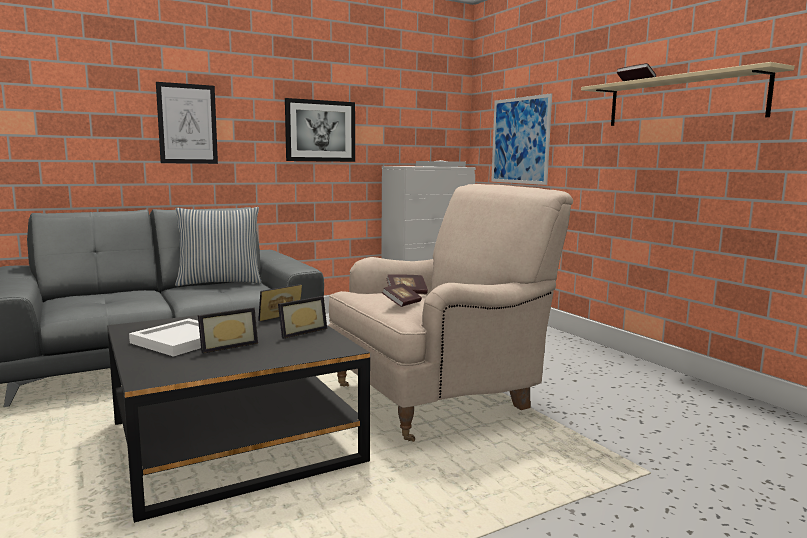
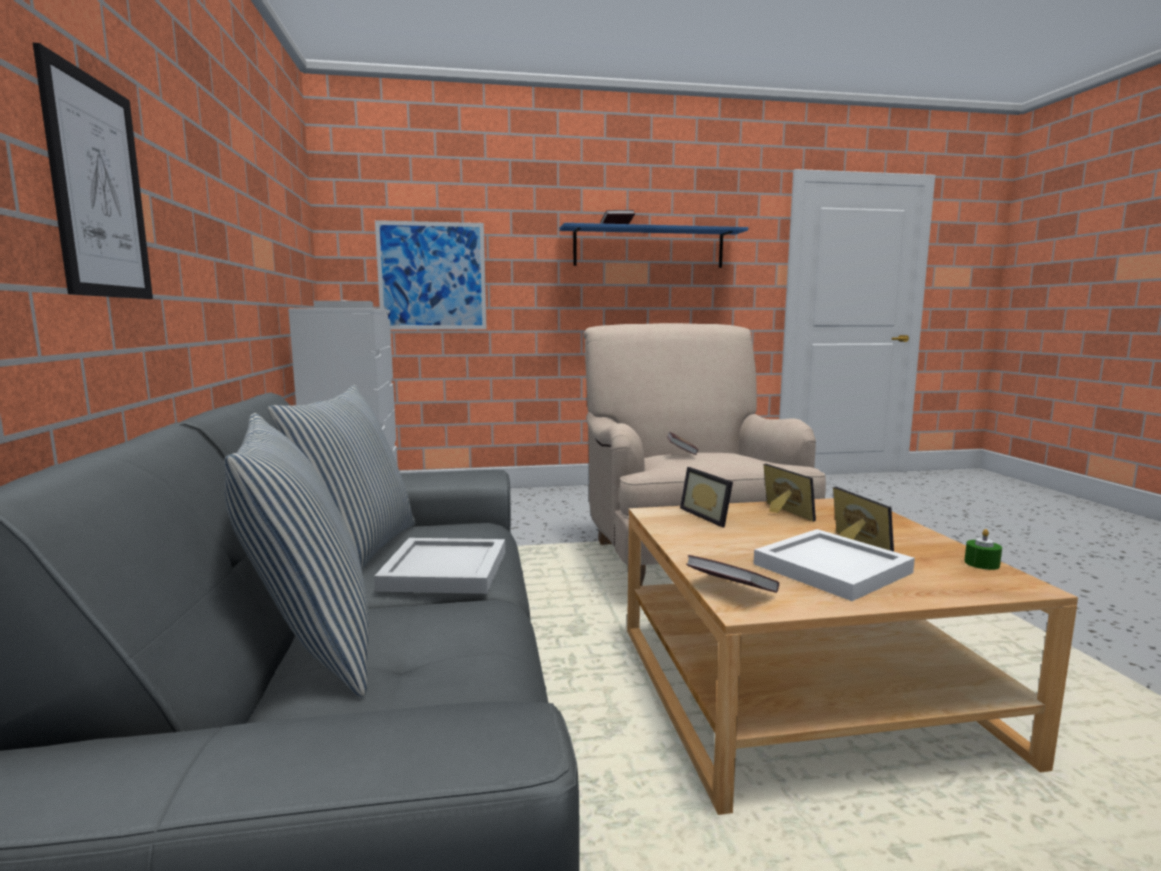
camera: 70 degrees left, 0 degrees up
black coffee table [107,309,370,523] -> beige coffee table [627,498,1078,815]
picture [285,98,355,162] -> none
book [382,284,422,307] -> book moved to [686,555,779,593]
beige shelf [581,62,794,126] -> blue shelf [560,223,748,268]
none -> pillow [224,413,369,697]
none -> white tray [374,538,505,594]
none -> green candle [964,529,1002,570]

